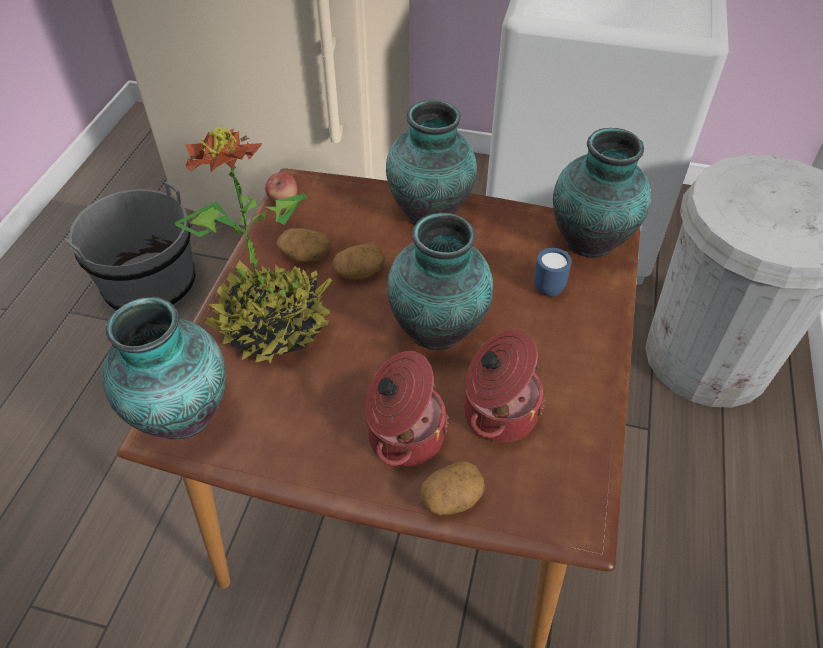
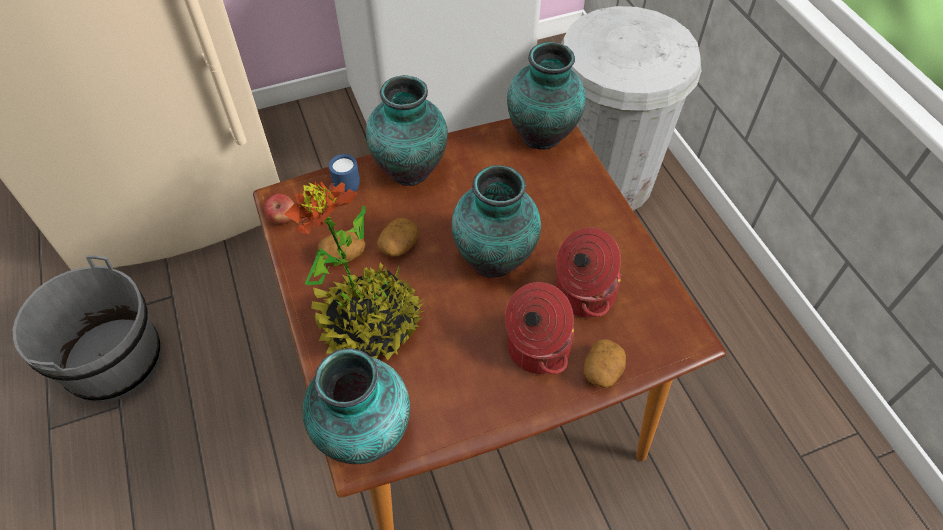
camera: 35 degrees left, 5 degrees up
blue mug [534,248,572,297] -> blue mug moved to [329,154,360,192]

